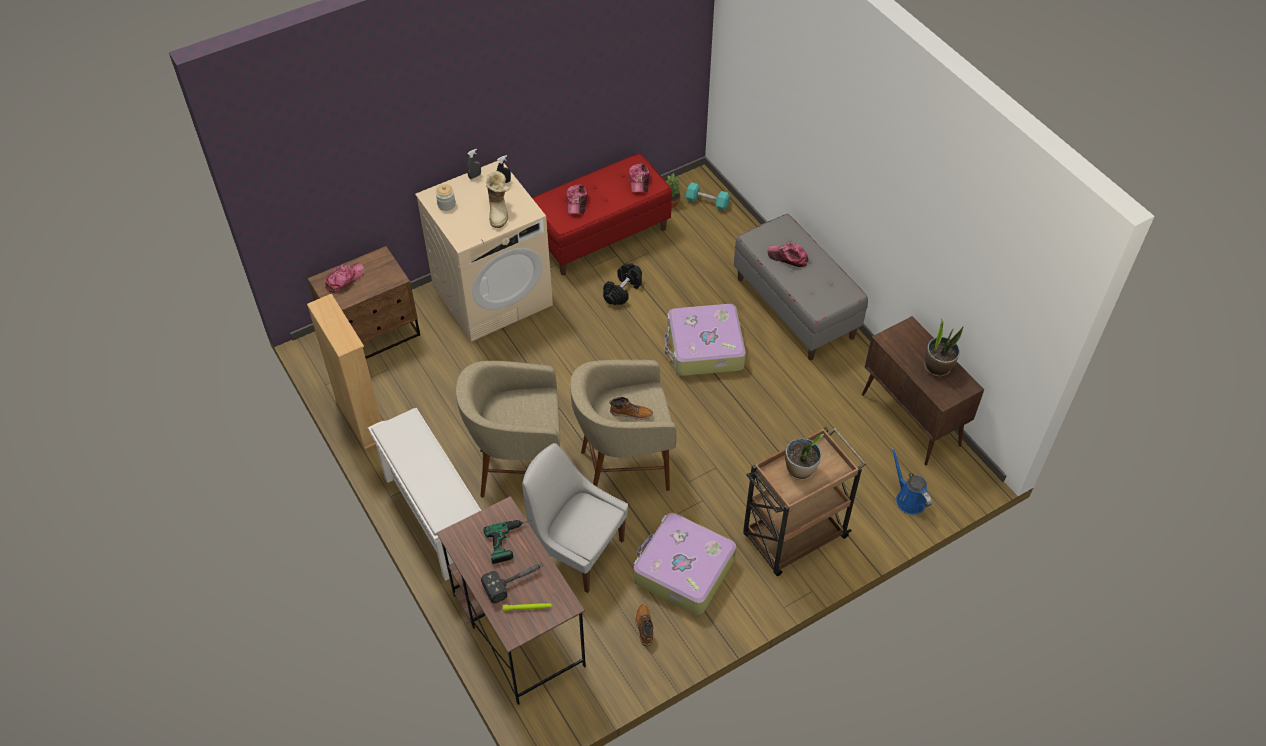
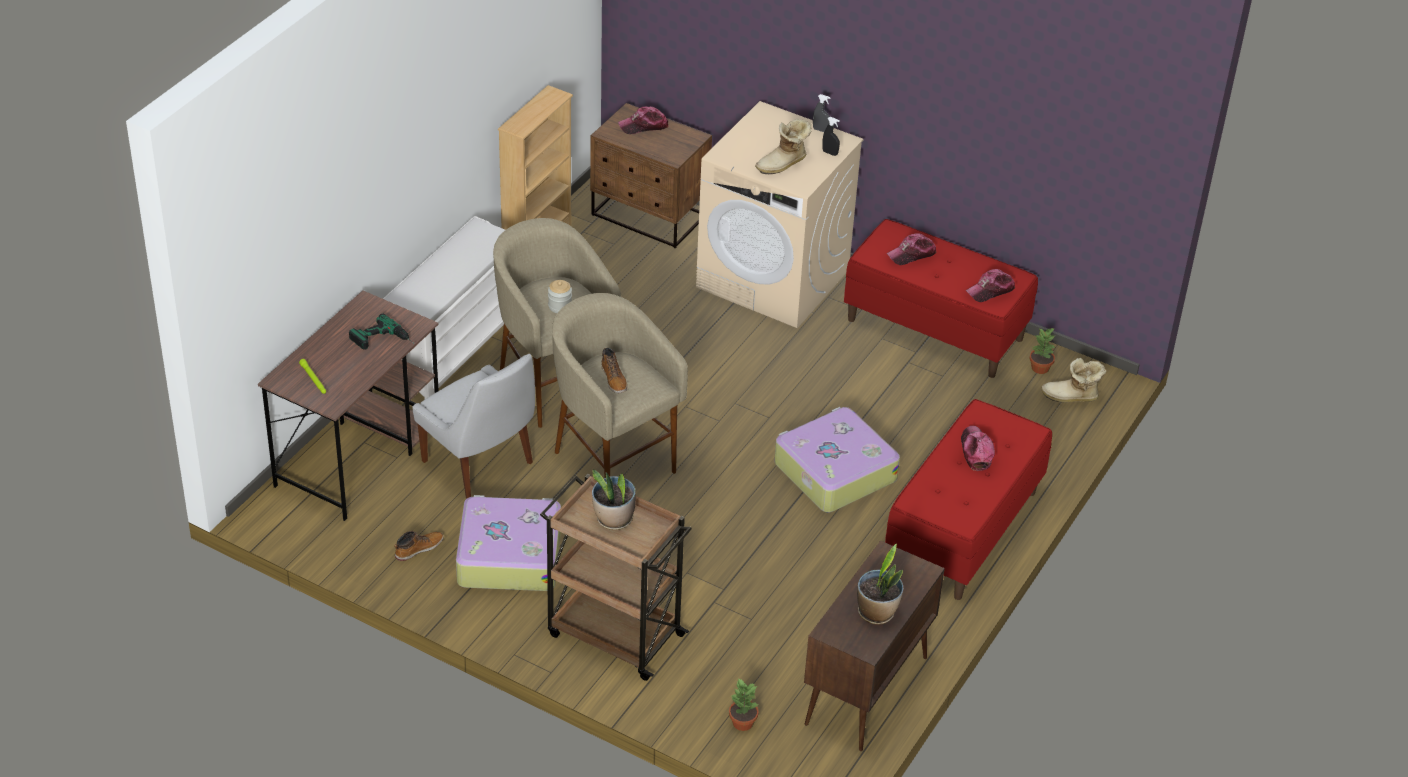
camera: 60 degrees right, 10 degrees down
cap [325,263,364,293] -> cap turned 150 degrees clockwise [618,106,669,134]
jar [435,184,456,211] -> jar moved to [548,280,572,313]
hammer [481,564,542,603] -> none
white chair [522,443,628,593] -> white chair turned 135 degrees clockwise [412,354,535,499]
black dumbbell [603,263,642,305] -> none
turquoise dumbbell [686,182,730,210] -> boot [1041,358,1106,402]
grey bench [734,214,868,360] -> red bench [885,399,1052,600]
blue watering can [891,448,932,515] -> potted plant [729,678,759,731]

